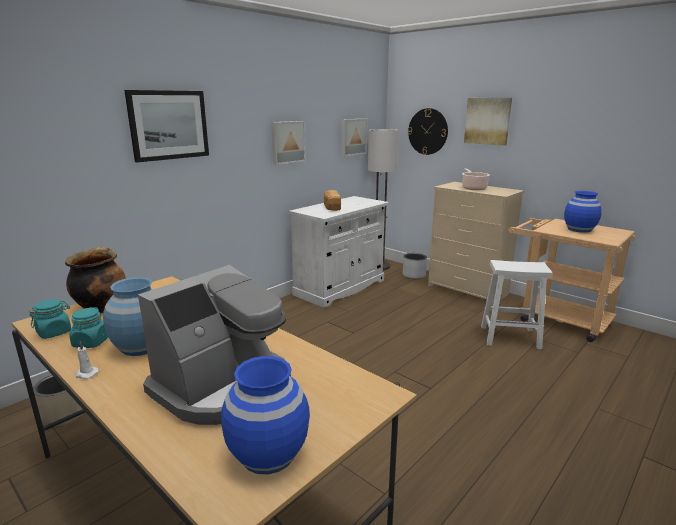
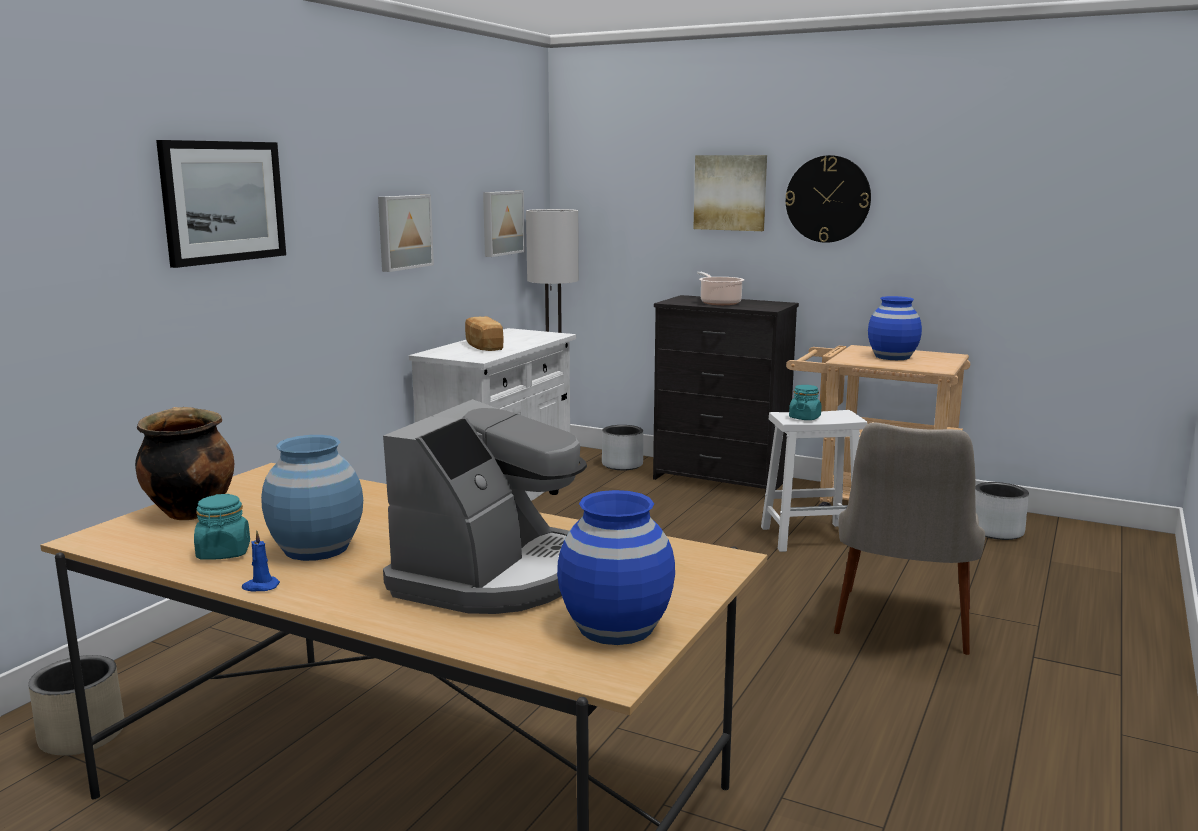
camera: 15 degrees left, 5 degrees down
turquoise jar [29,299,71,339] -> turquoise jar moved to [789,385,821,420]
white candle [76,342,99,379] -> blue candle [242,531,280,591]
wall clock [408,108,448,155] -> wall clock moved to [785,155,871,243]
beige dresser [428,182,524,306] -> black dresser [653,295,799,490]
none -> beige chair [834,422,985,655]
none -> grey planter [975,482,1029,540]

